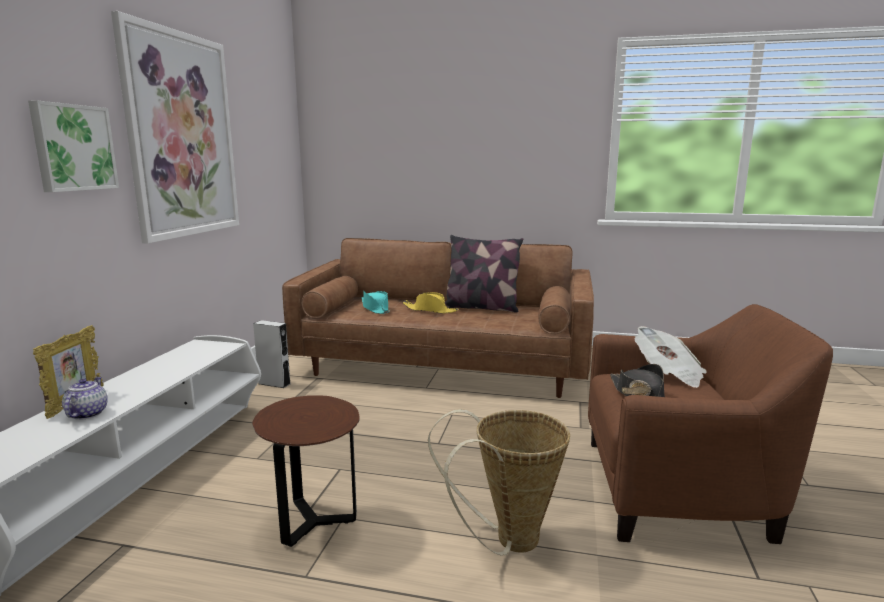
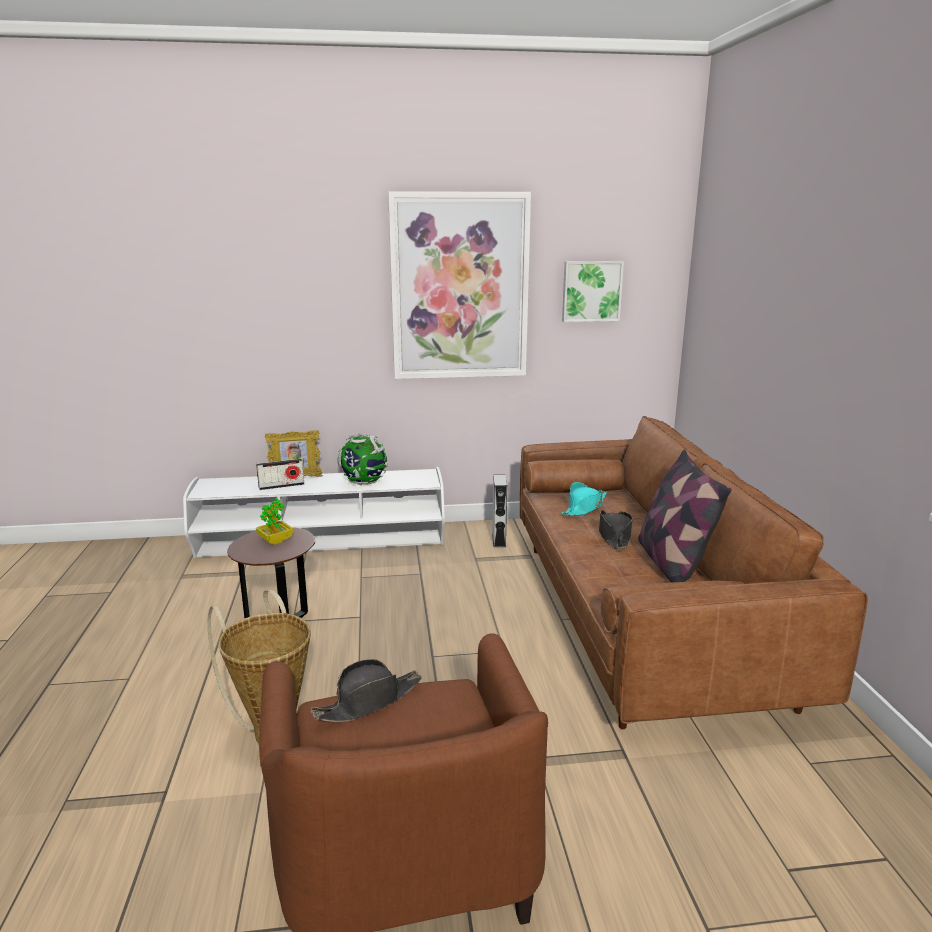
camera: 70 degrees right, 5 degrees up
picture [28,100,119,192] -> picture moved to [562,261,624,322]
teapot [62,377,108,420] -> radio [256,459,304,490]
yellow hat [403,292,459,313] -> black hat [599,510,633,550]
newspaper [634,326,706,388] -> none
none -> potted plant [256,498,294,545]
none -> globe [337,433,388,485]

